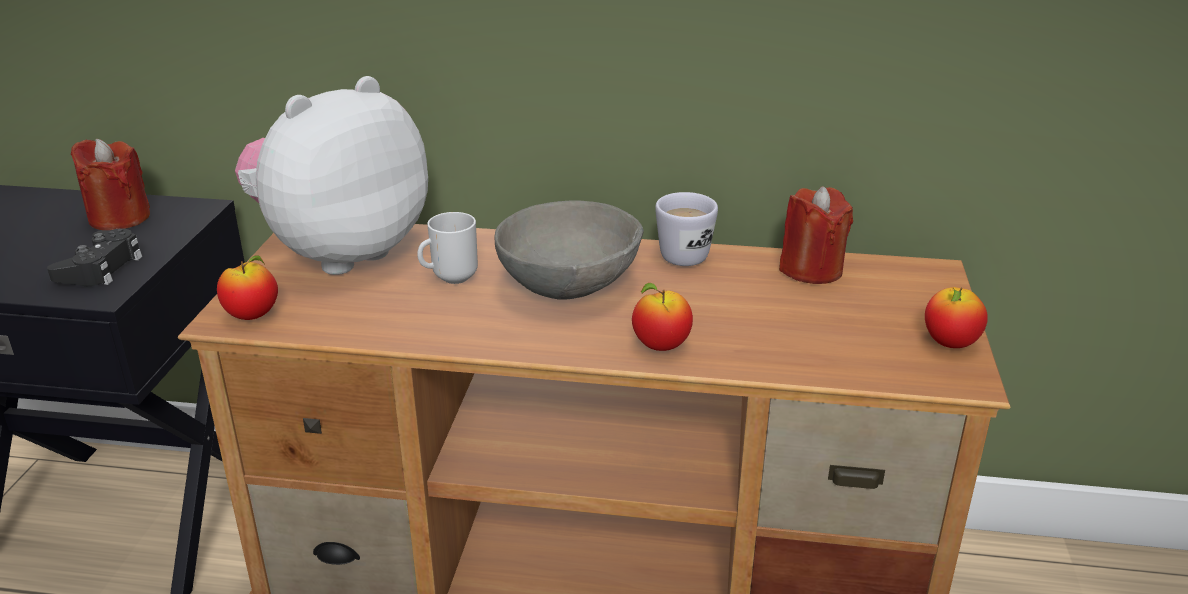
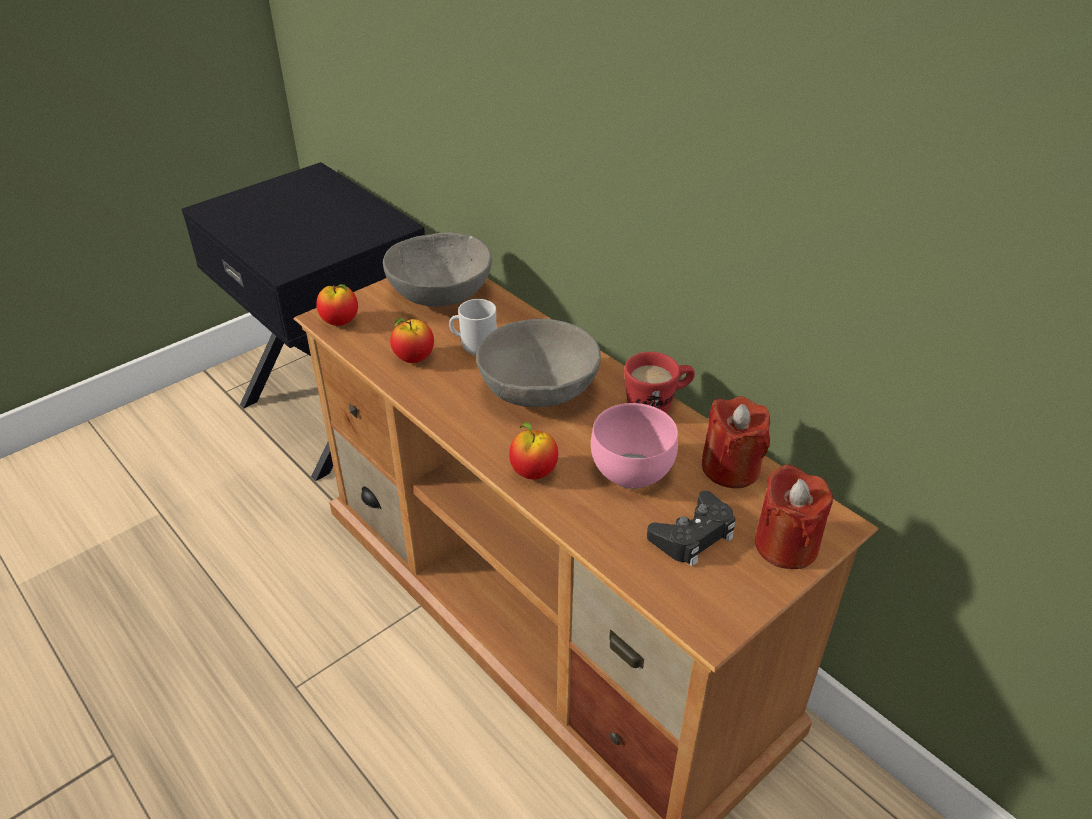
camera: 40 degrees right, 10 degrees up
black game controller [47,228,143,286] -> black game controller moved to [647,491,736,566]
red candle [71,139,150,230] -> red candle moved to [755,464,833,569]
plush toy [235,76,428,275] -> grey bowl [383,232,492,307]
white mug [655,192,718,266] -> red mug [624,352,695,413]
apple [925,287,988,348] -> apple moved to [390,317,434,363]
none -> pink bowl [591,403,678,489]

